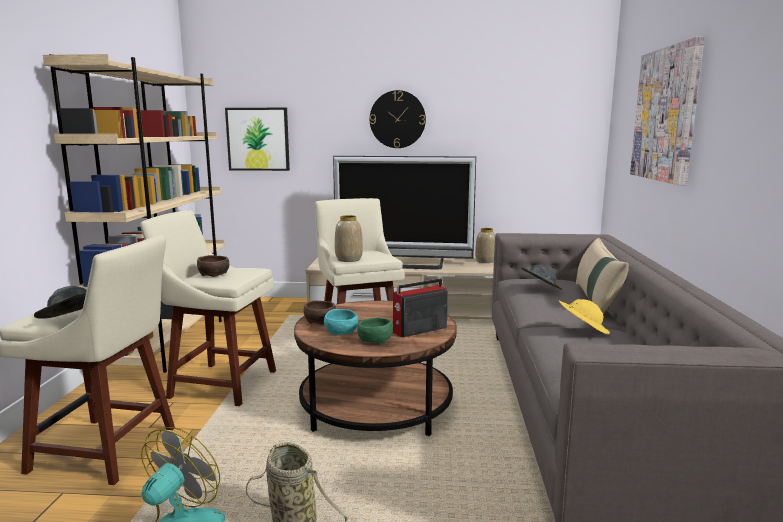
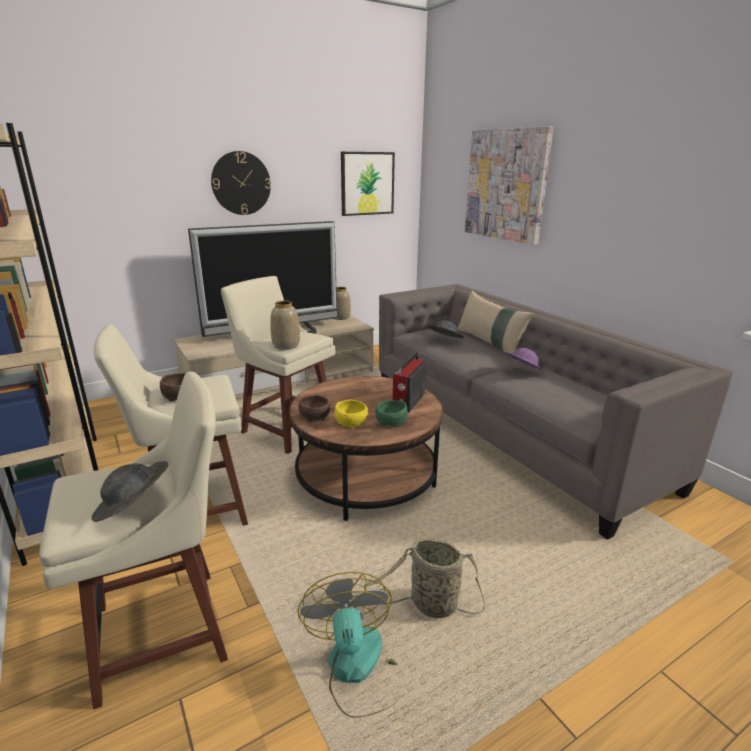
camera: 35 degrees left, 10 degrees up
picture [225,108,290,171] -> picture moved to [341,152,395,216]
turquoise bowl [324,309,358,335] -> yellow bowl [334,400,368,428]
yellow hat [559,299,610,334] -> purple hat [503,348,545,371]

